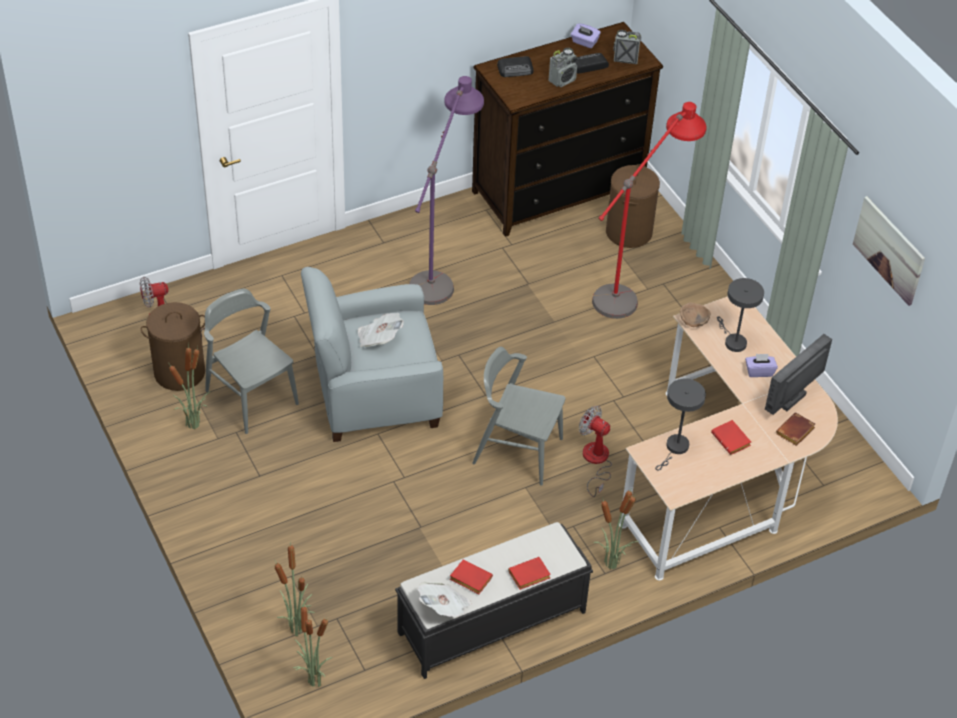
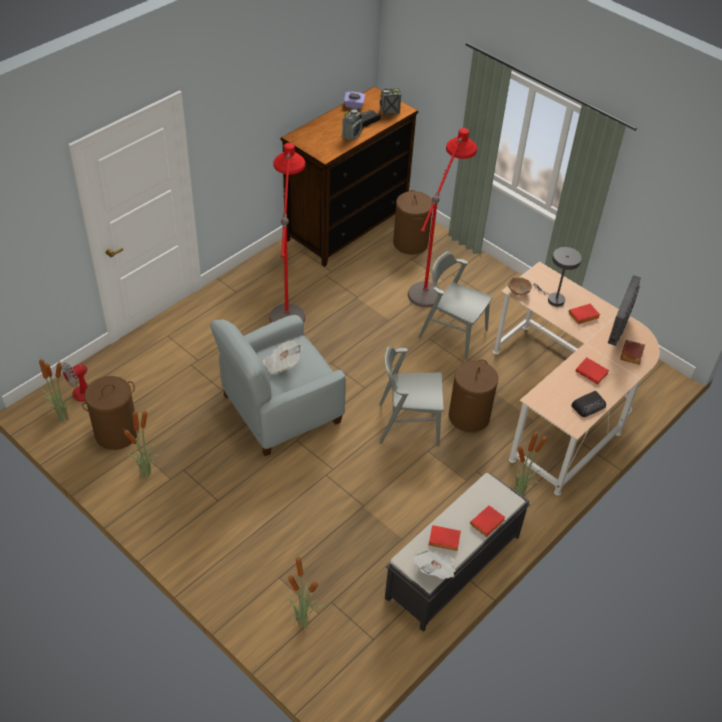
camera: 20 degrees left, 0 degrees up
grey chair [204,289,299,434] -> grey chair moved to [418,251,492,360]
potted plant [293,607,333,687] -> potted plant moved to [39,357,72,422]
purple floor lamp [409,76,484,305] -> red floor lamp [269,143,305,323]
radio [497,56,533,77] -> radio moved to [571,391,606,417]
fan [579,406,612,497] -> brown laundry basket [449,360,499,432]
grey table lamp [655,379,706,471] -> none
purple tissue box [745,354,778,377] -> red book [568,304,600,324]
picture [853,196,925,306] -> none

